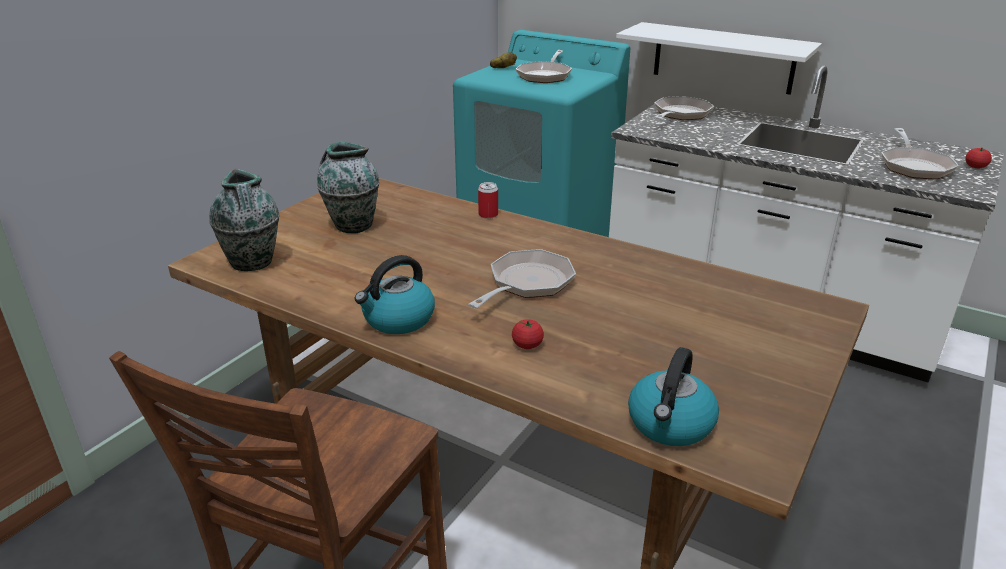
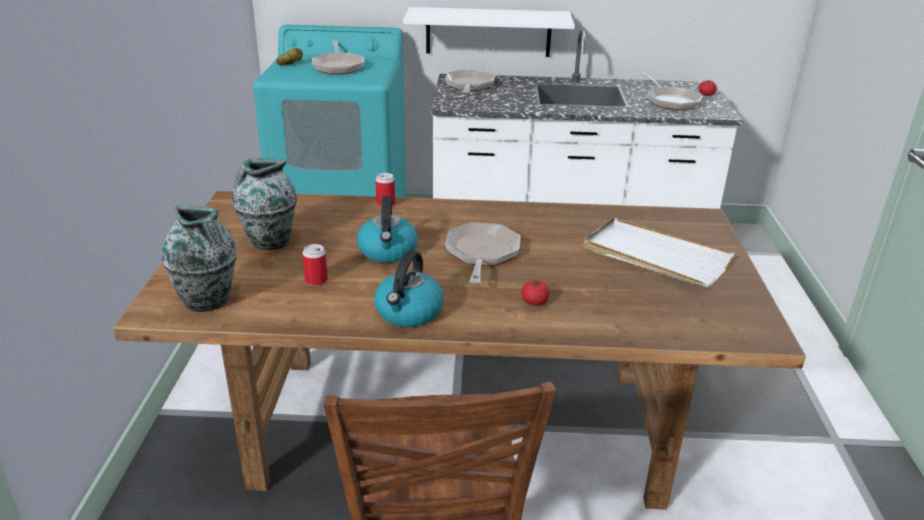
camera: 30 degrees left, 0 degrees up
kettle [628,347,719,446] -> kettle moved to [357,196,418,263]
none -> can [302,244,328,286]
none -> white tray [584,218,735,288]

